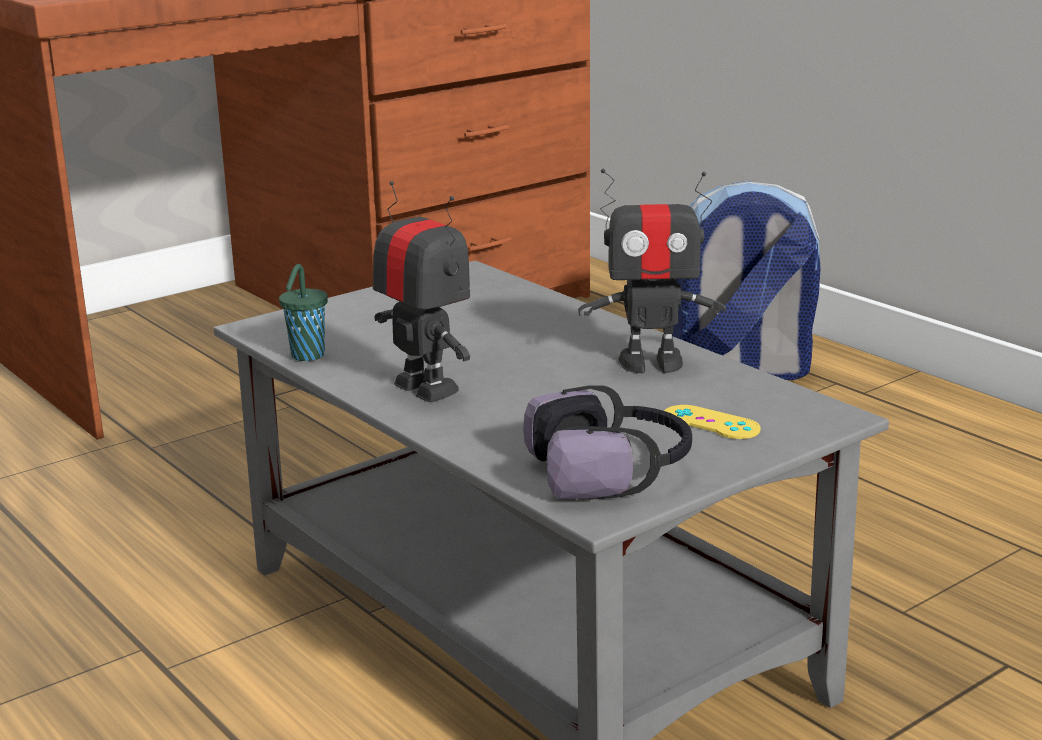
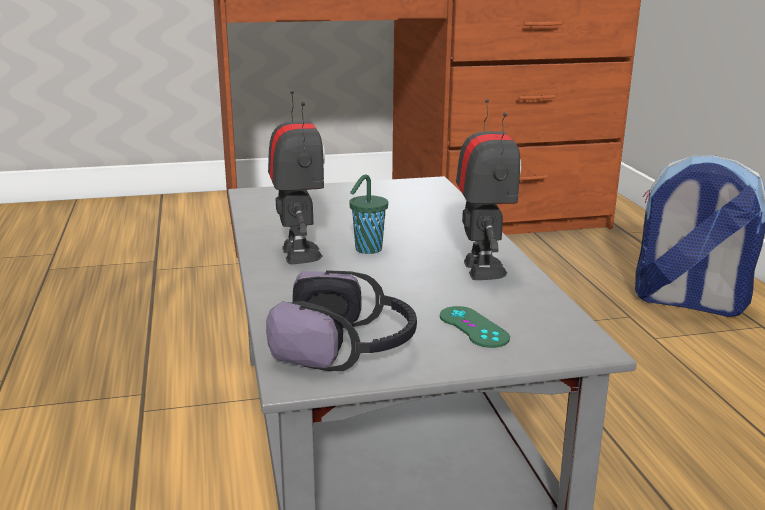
camera: 25 degrees right, 0 degrees up
green cup [279,264,328,361] -> green cup moved to [349,174,388,254]
toy robot [578,168,726,373] -> toy robot turned 120 degrees counterclockwise [456,99,521,280]
yellow game controller [664,405,761,439] -> green game controller [440,306,510,348]

